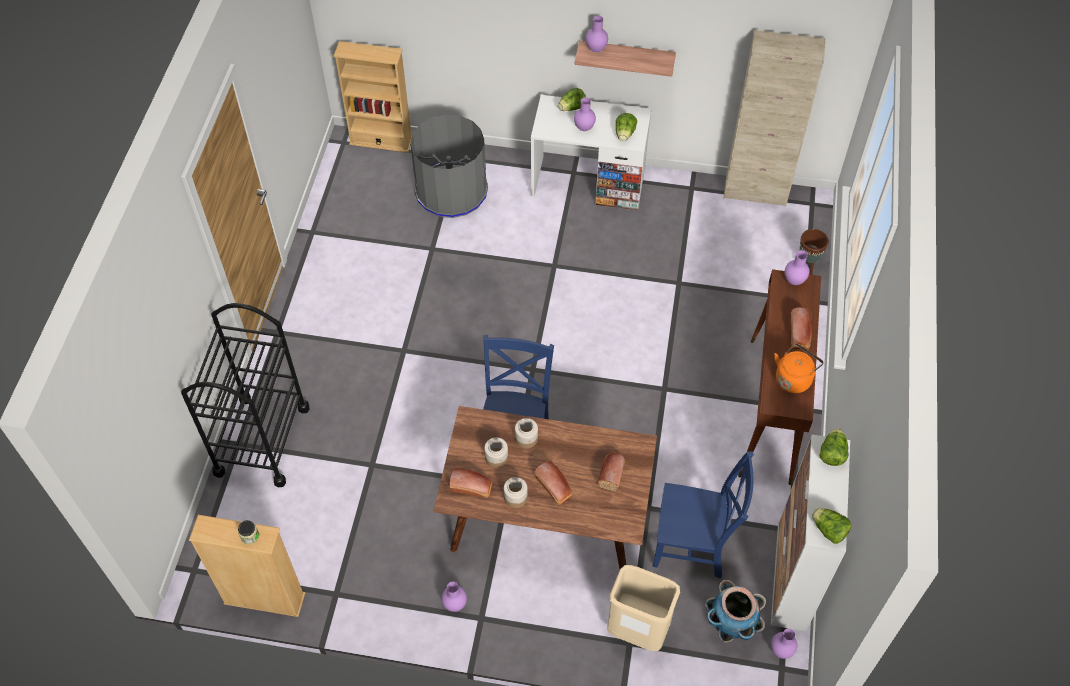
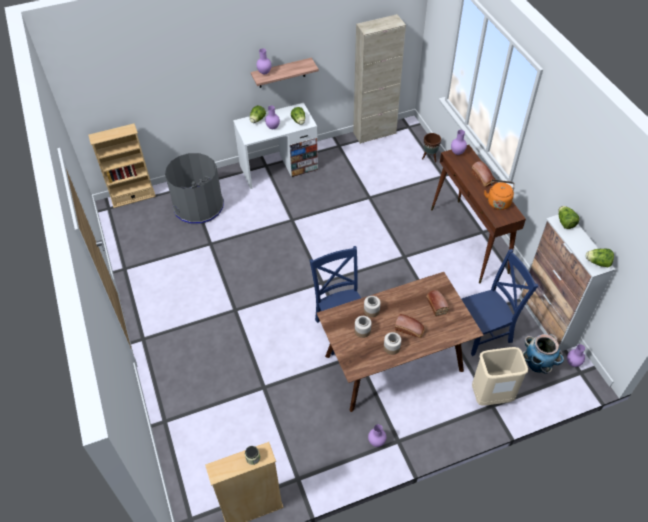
camera: 30 degrees left, 5 degrees down
black cart [181,303,310,487] -> none
bread [450,468,492,498] -> none

